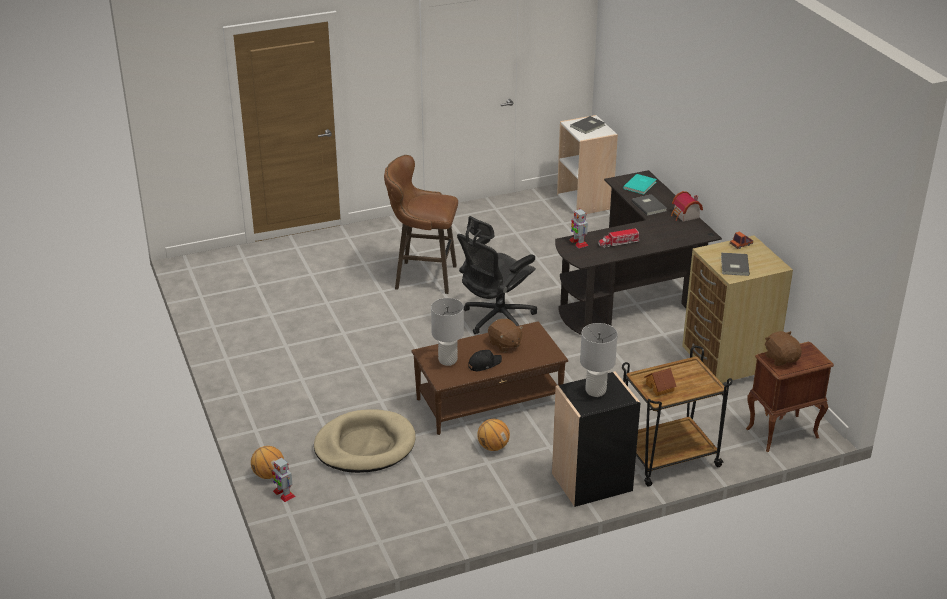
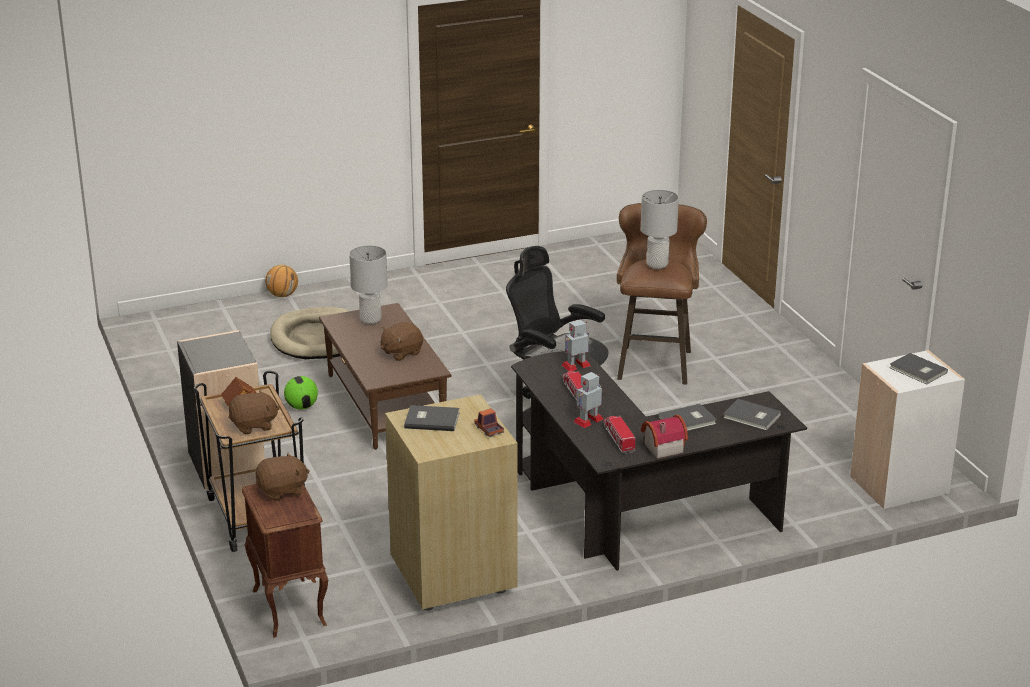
camera: 90 degrees right, 5 degrees down
toy robot [272,457,296,502] -> toy robot moved to [573,372,604,428]
black cap [468,350,502,371] -> none
basketball [477,419,510,451] -> football [284,376,318,410]
grey table lamp [580,323,618,397] -> grey table lamp moved to [641,190,679,269]
turquoise book [623,174,657,195] -> grey book [723,399,781,431]
none -> brown plush toy [229,389,280,434]
none -> toy truck [603,416,636,454]

